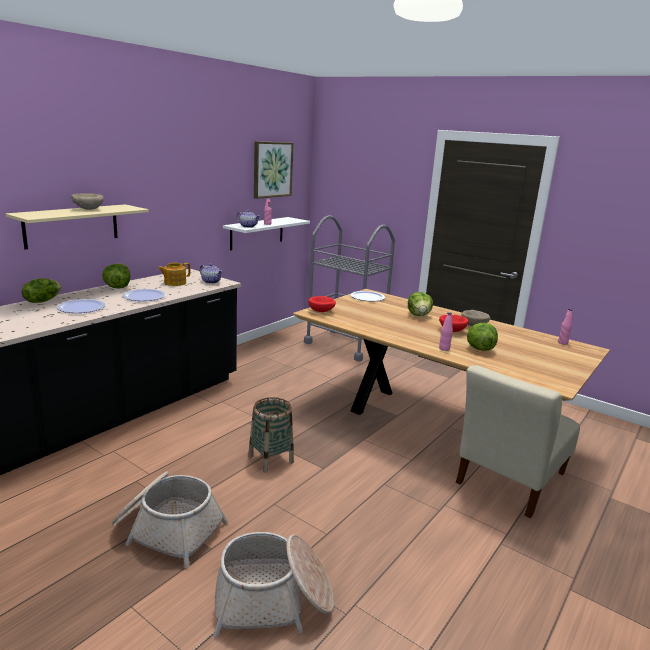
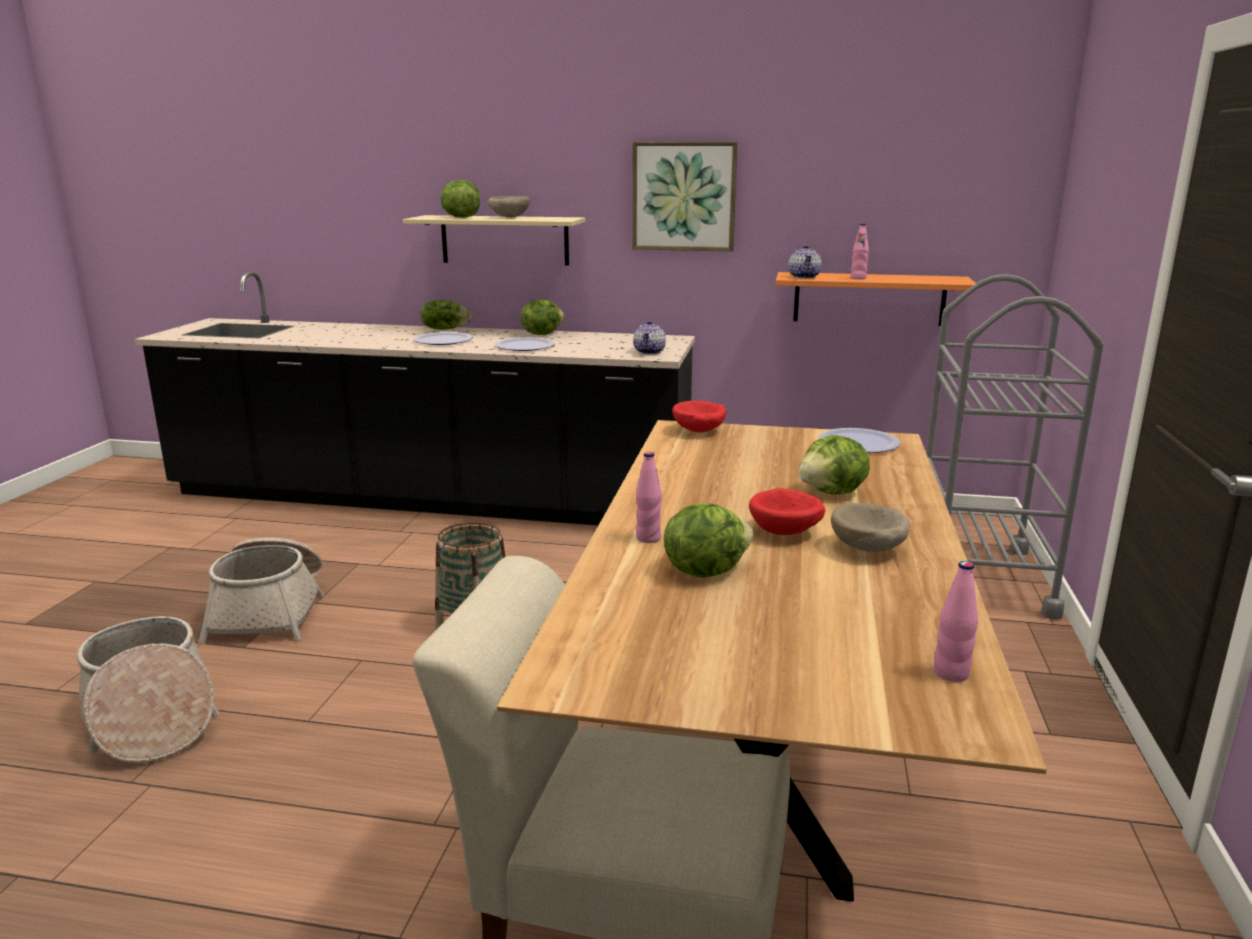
camera: 65 degrees right, 0 degrees up
teapot [158,263,190,286] -> none
white shelf [223,217,310,251] -> orange shelf [776,272,978,326]
picture [254,141,294,199] -> picture moved to [632,142,738,251]
none -> lettuce [440,180,480,218]

